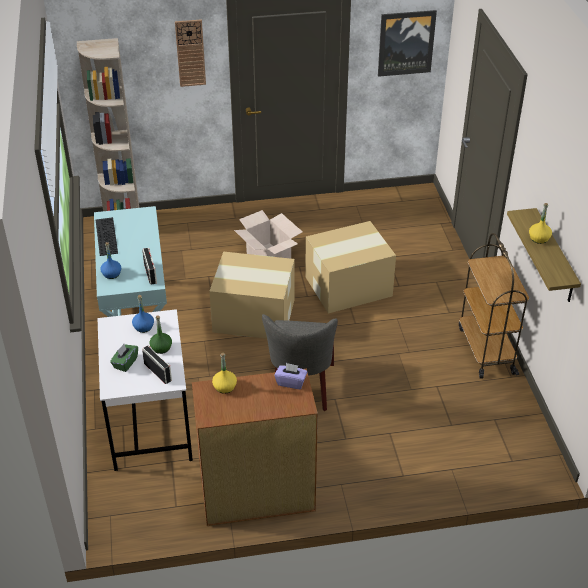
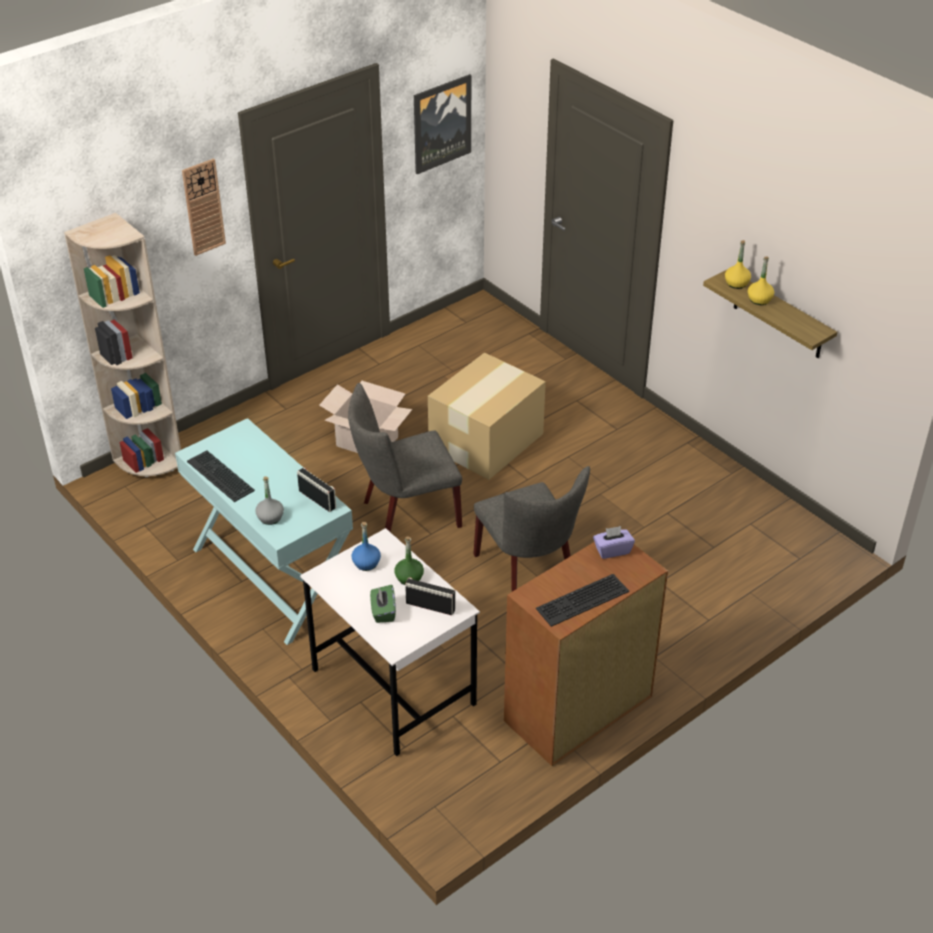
camera: 30 degrees left, 0 degrees up
blue bottle [100,242,121,279] -> grey bottle [255,476,284,525]
cardboard box [209,251,295,339] -> grey chair [348,383,462,532]
yellow bottle [212,353,237,394] -> yellow bottle moved to [725,240,751,289]
brown cart [459,233,529,379] -> none
none -> keyboard [536,574,629,627]

